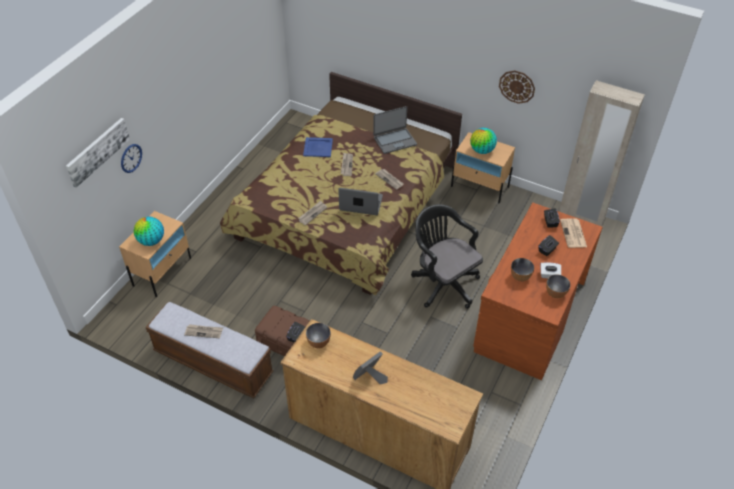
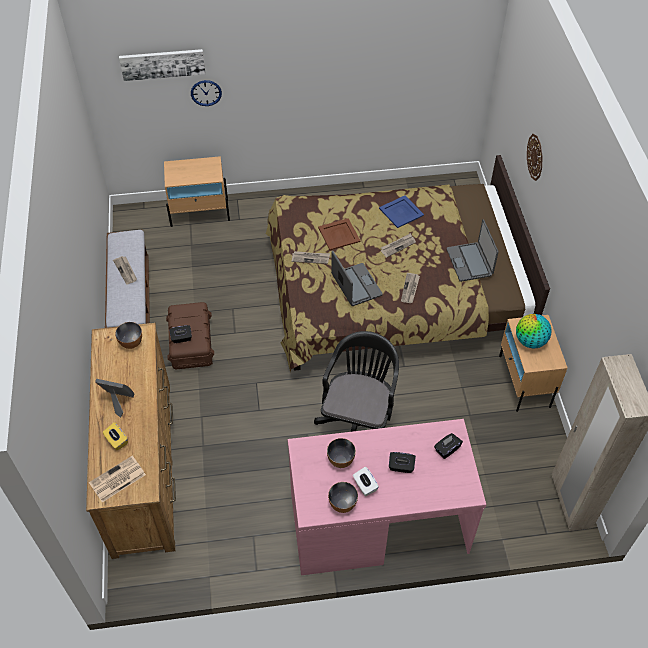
camera: 55 degrees right, 5 degrees up
globe [134,216,164,246] -> none
laptop [373,106,417,154] -> laptop turned 45 degrees clockwise [447,219,499,282]
brown desk [473,202,603,380] -> pink desk [287,419,487,575]
wall clock [499,70,535,104] -> wall clock moved to [527,134,543,181]
newspaper [560,218,587,248] -> newspaper moved to [89,456,146,502]
none -> yellow tissue box [103,422,128,450]
none -> brown tray [318,218,361,250]

